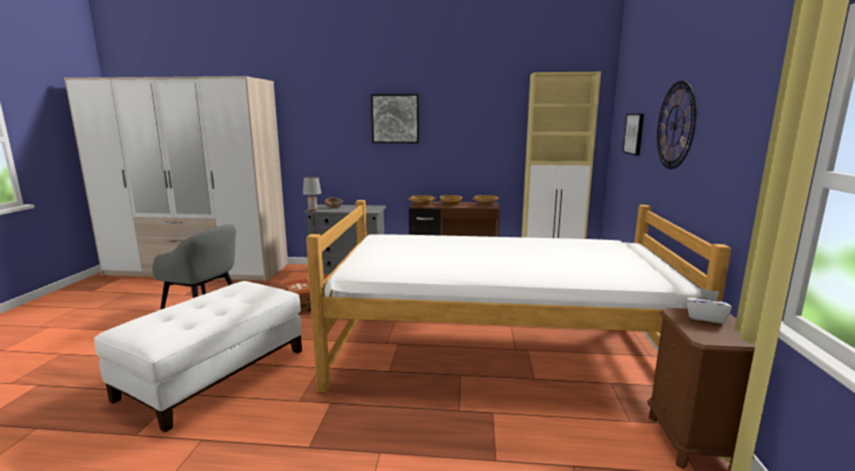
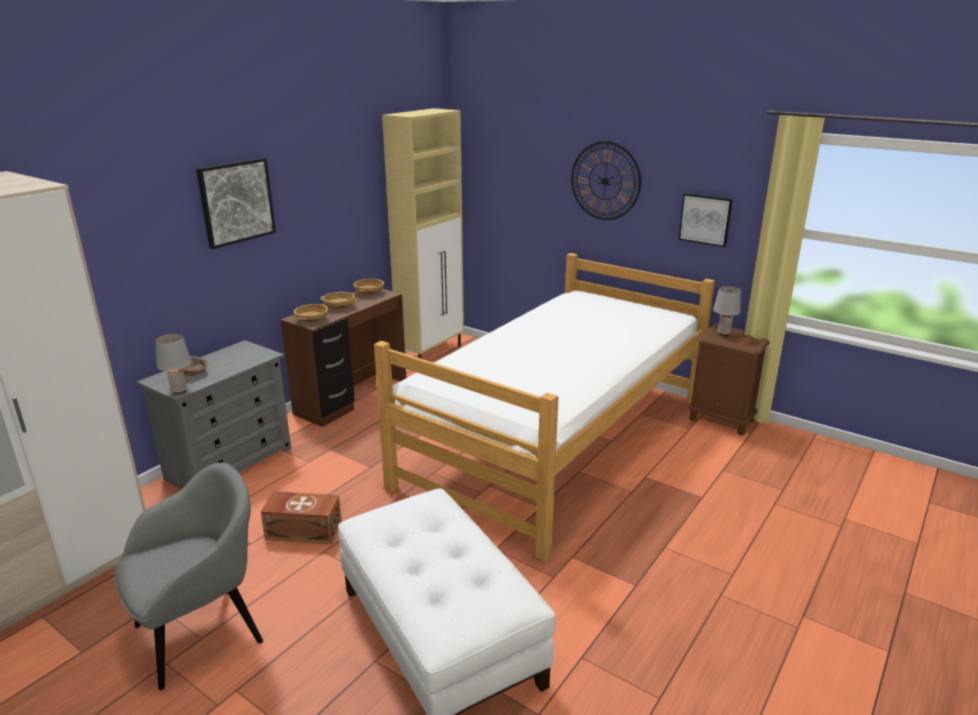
camera: 60 degrees left, 10 degrees up
picture [623,114,644,155] -> picture moved to [678,193,733,247]
white tissue box [686,289,732,324] -> grey table lamp [713,286,741,336]

